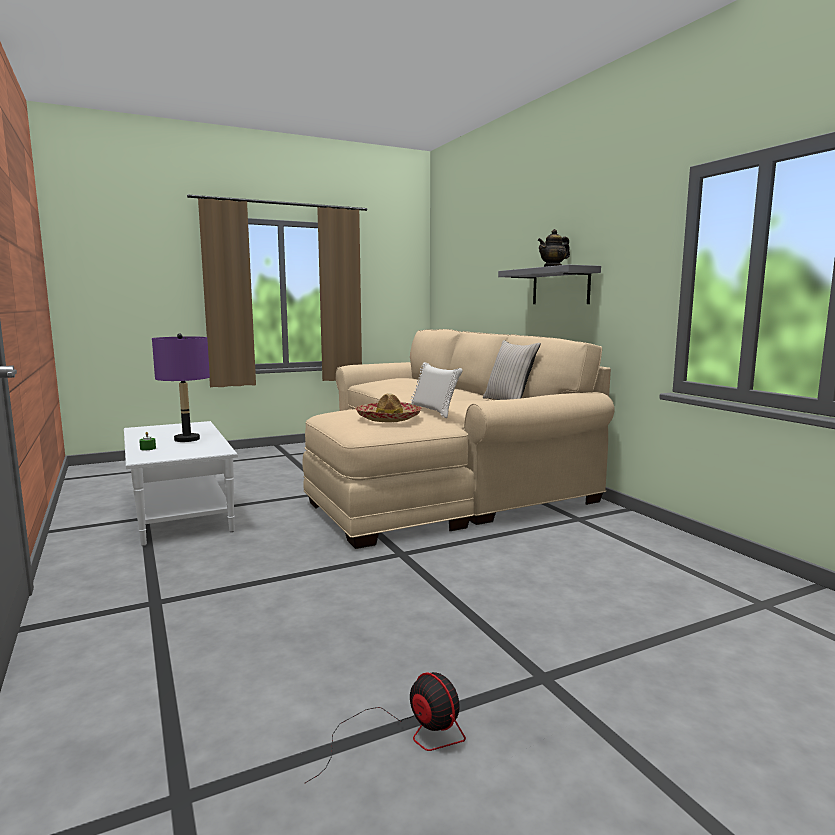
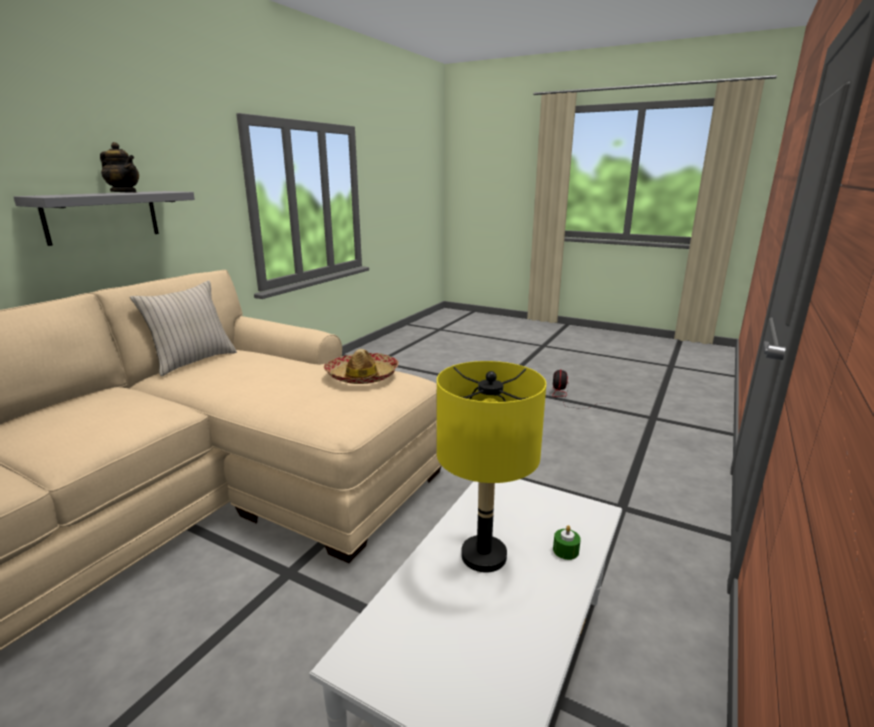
camera: 125 degrees left, 10 degrees up
purple table lamp [152,334,210,442] -> yellow table lamp [437,361,546,573]
white pillow [409,362,463,418] -> none

